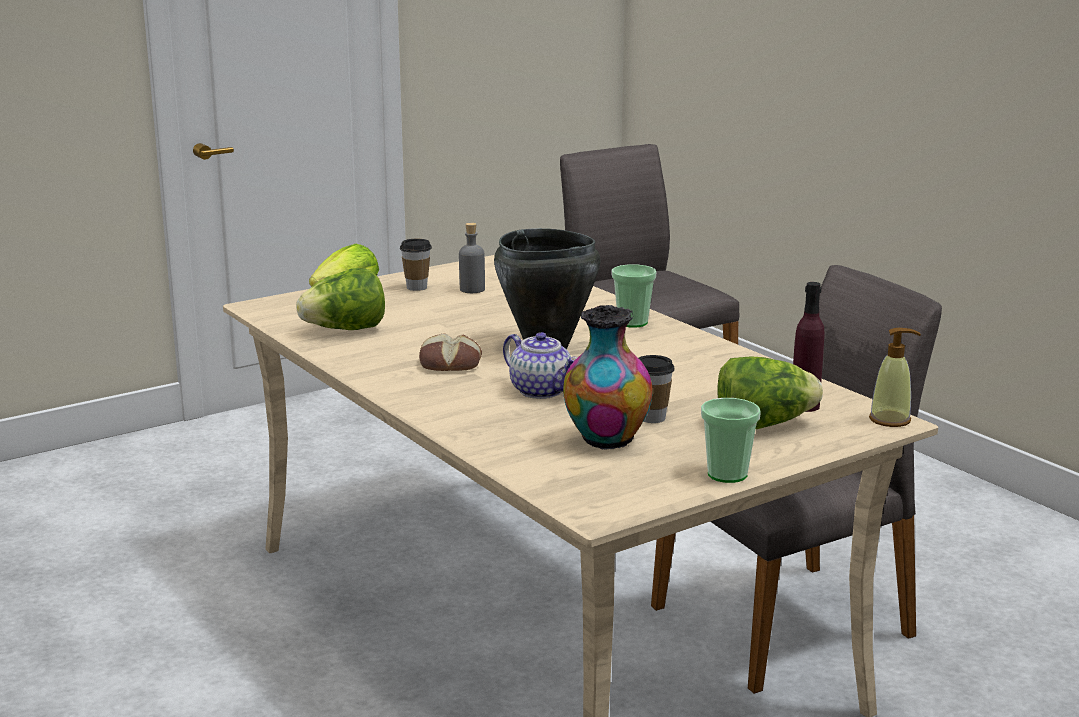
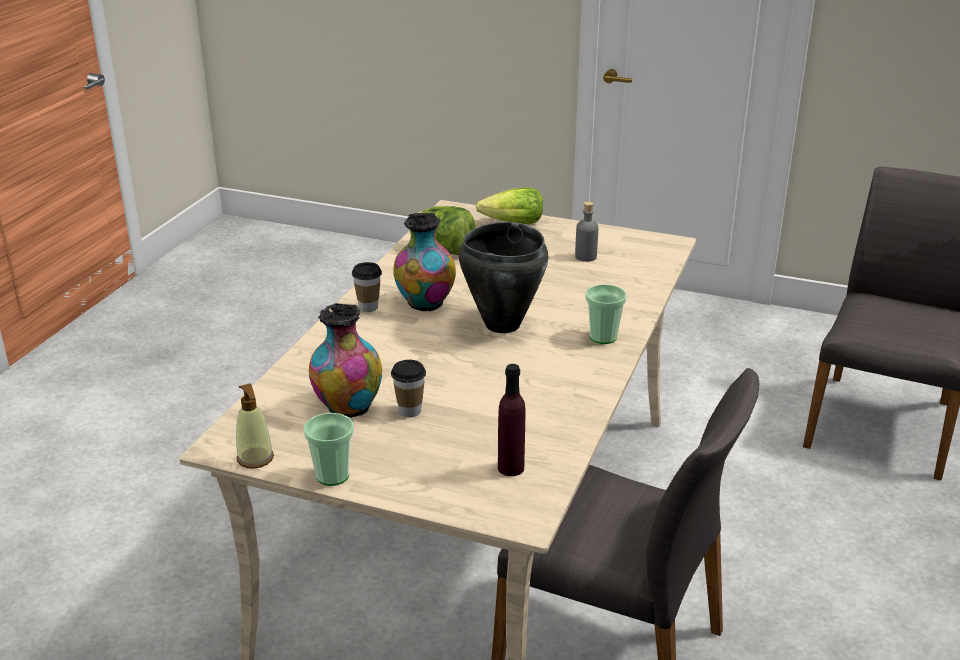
camera: 55 degrees right, 10 degrees up
cup [400,239,432,291] -> cup moved to [352,262,382,312]
bread [419,333,482,371] -> vase [393,212,456,312]
teapot [503,332,578,399] -> none
lettuce [717,357,823,429] -> none
soap dispenser [869,328,921,427] -> soap dispenser moved to [236,383,274,469]

